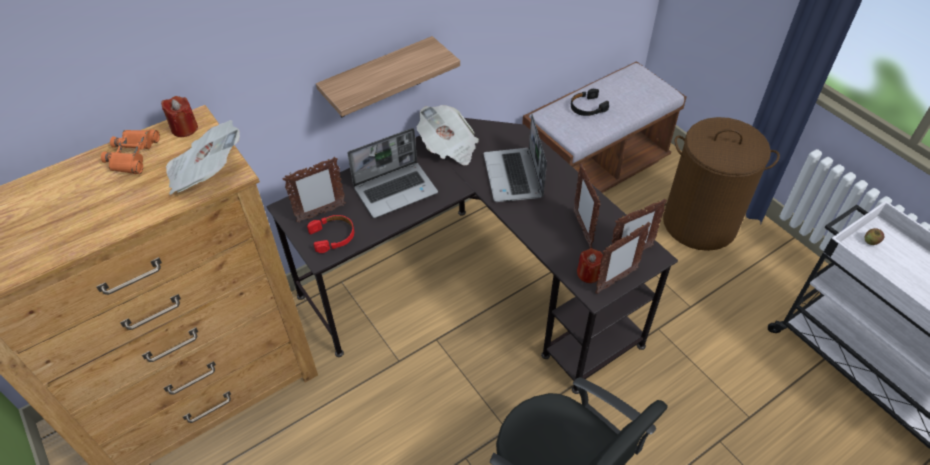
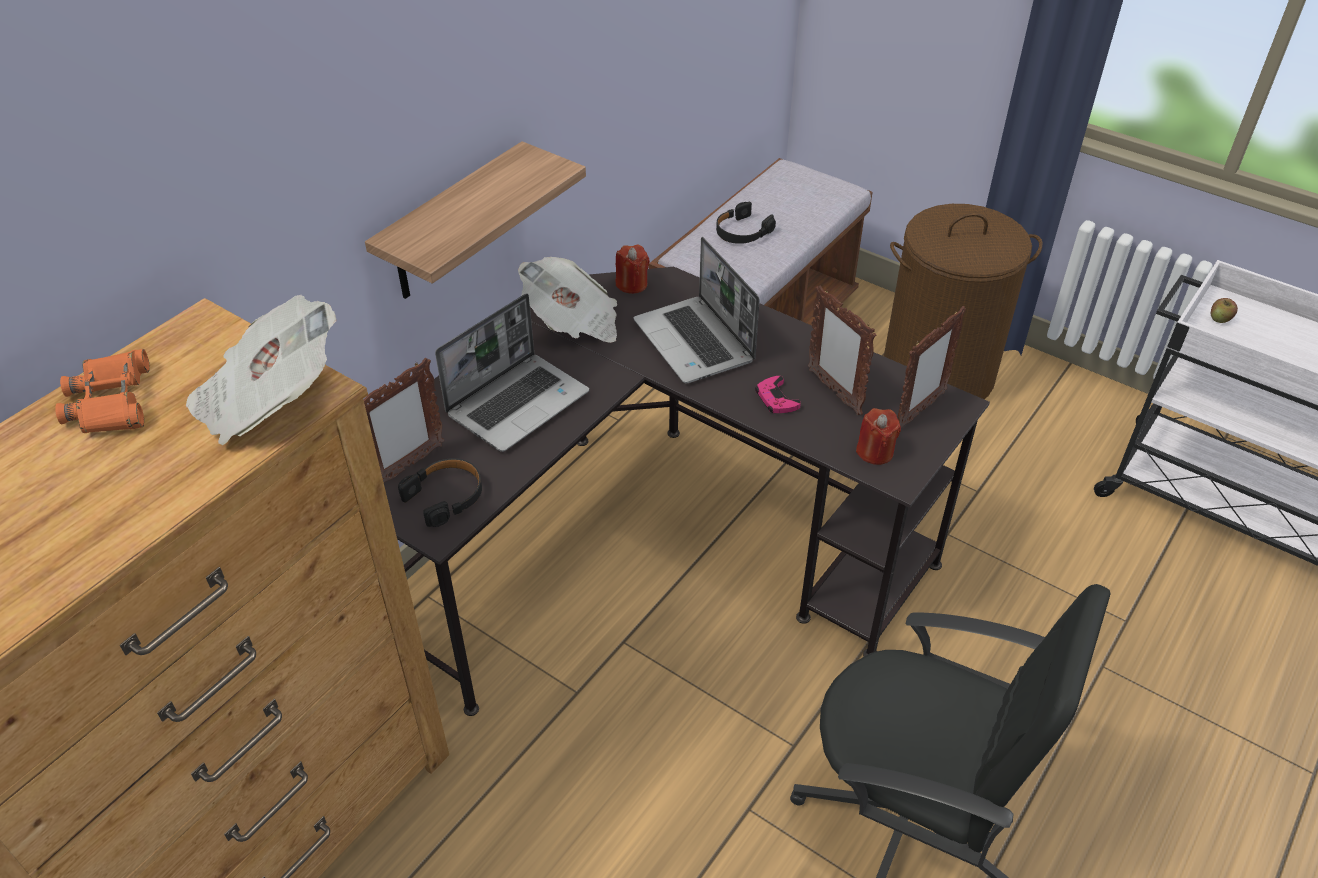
camera: 20 degrees left, 5 degrees down
red candle [161,96,198,137] -> red candle moved to [616,245,650,294]
red headphones [307,215,354,253] -> black headphones [398,458,482,527]
picture frame [595,222,651,294] -> none
none -> pink game controller [755,376,801,413]

